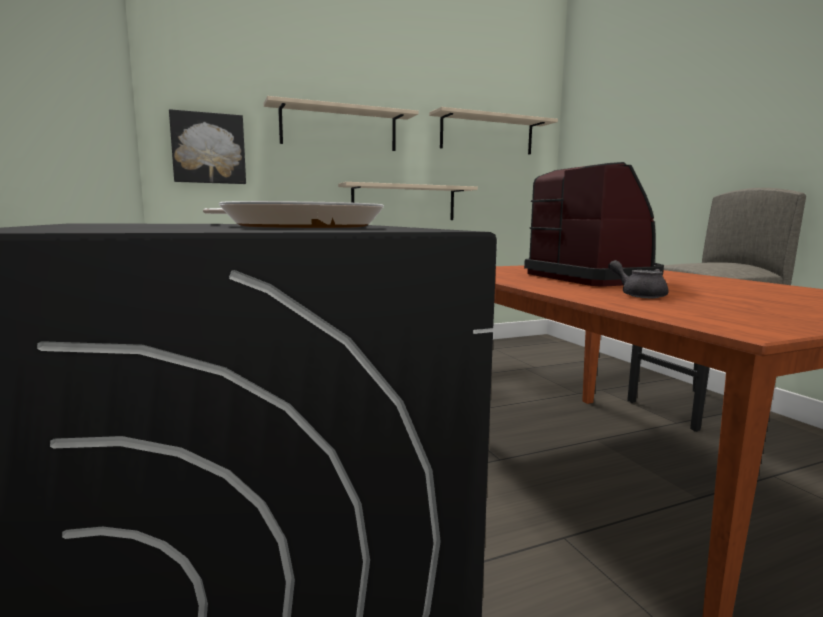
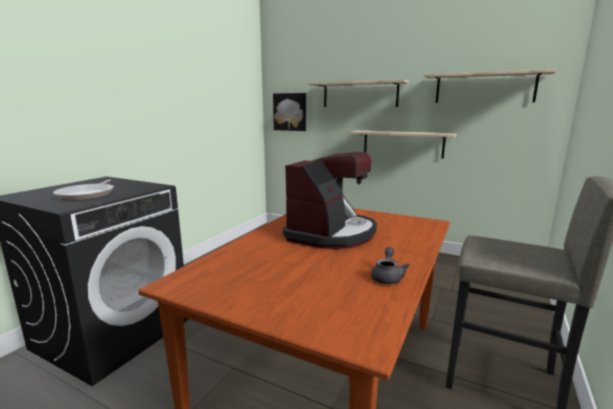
camera: 50 degrees right, 5 degrees up
grey teapot [608,260,669,298] -> grey teapot moved to [371,247,410,284]

